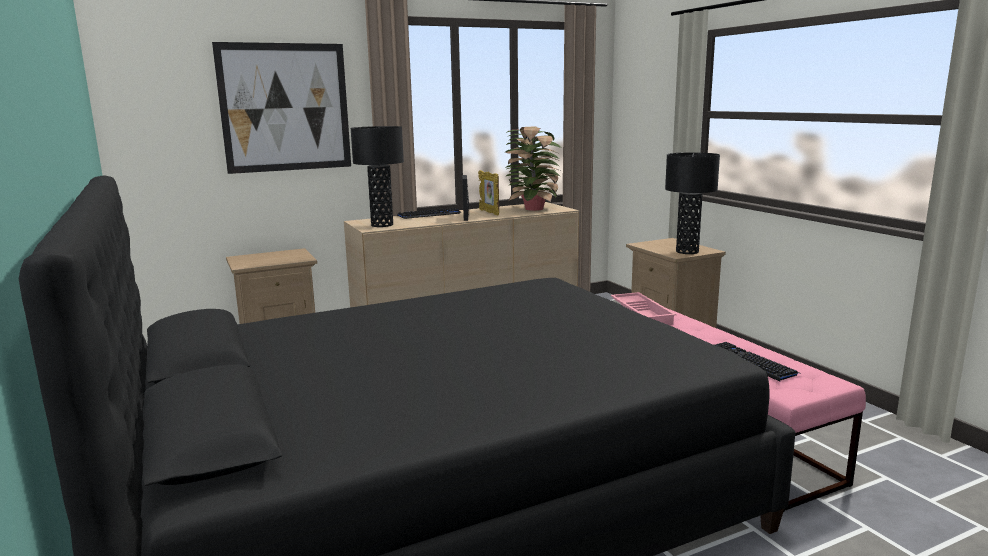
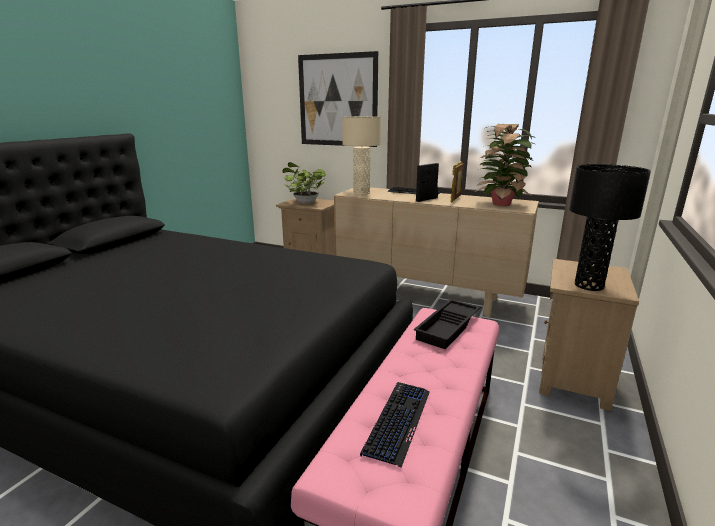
camera: 50 degrees right, 5 degrees up
black table lamp [351,126,404,227] -> beige table lamp [342,116,381,195]
pink tray [611,292,676,325] -> black tray [414,299,480,349]
none -> potted plant [283,162,326,205]

